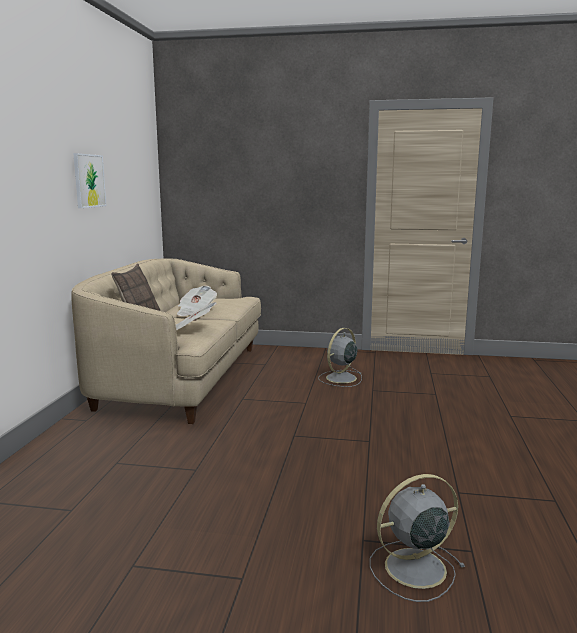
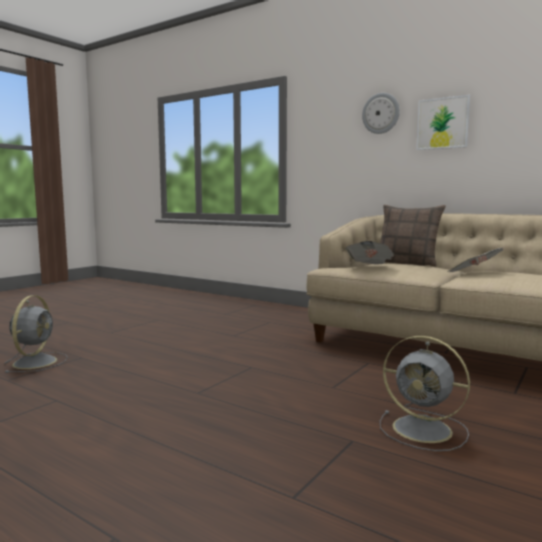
camera: 115 degrees right, 5 degrees down
grey fan [318,328,362,387] -> grey fan turned 150 degrees clockwise [380,336,470,451]
none -> wall clock [362,93,400,134]

